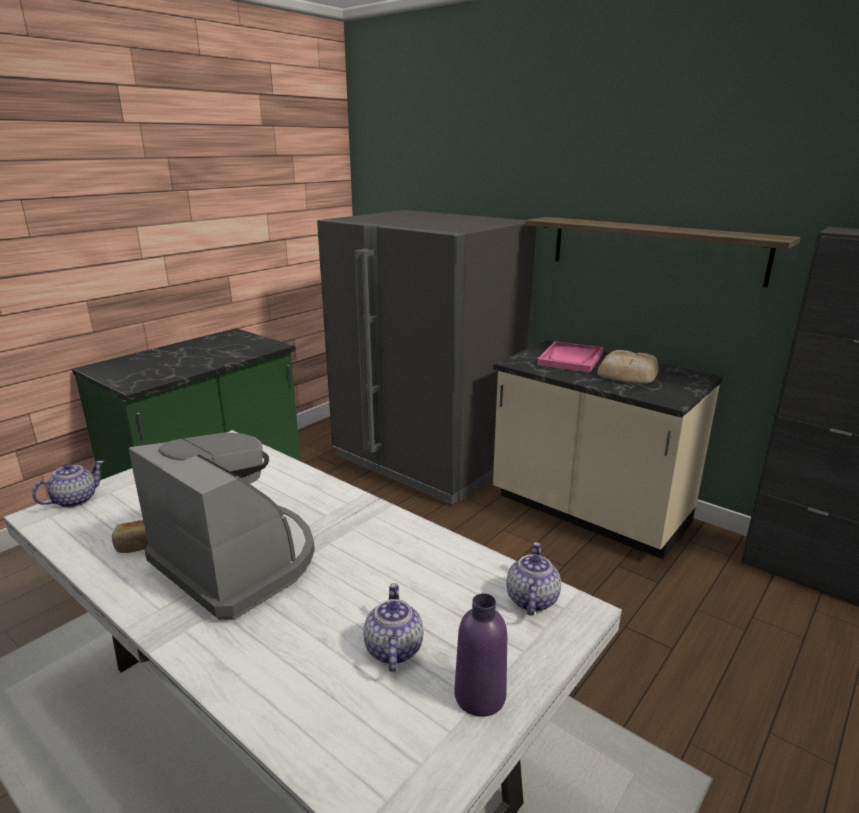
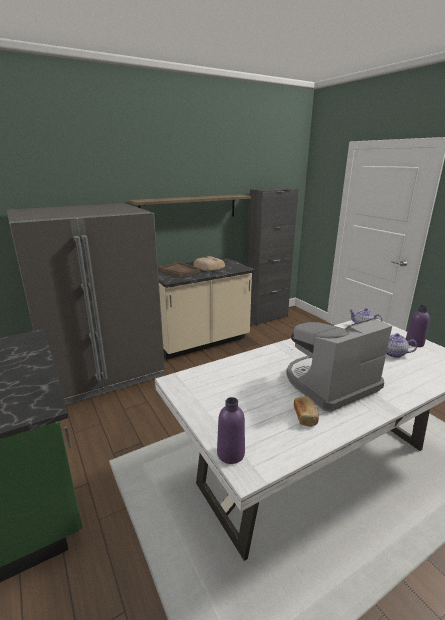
camera: 70 degrees left, 0 degrees up
teapot [32,461,104,508] -> purple bottle [217,397,245,464]
pink tray [537,341,604,373] -> brown tray [158,262,201,278]

